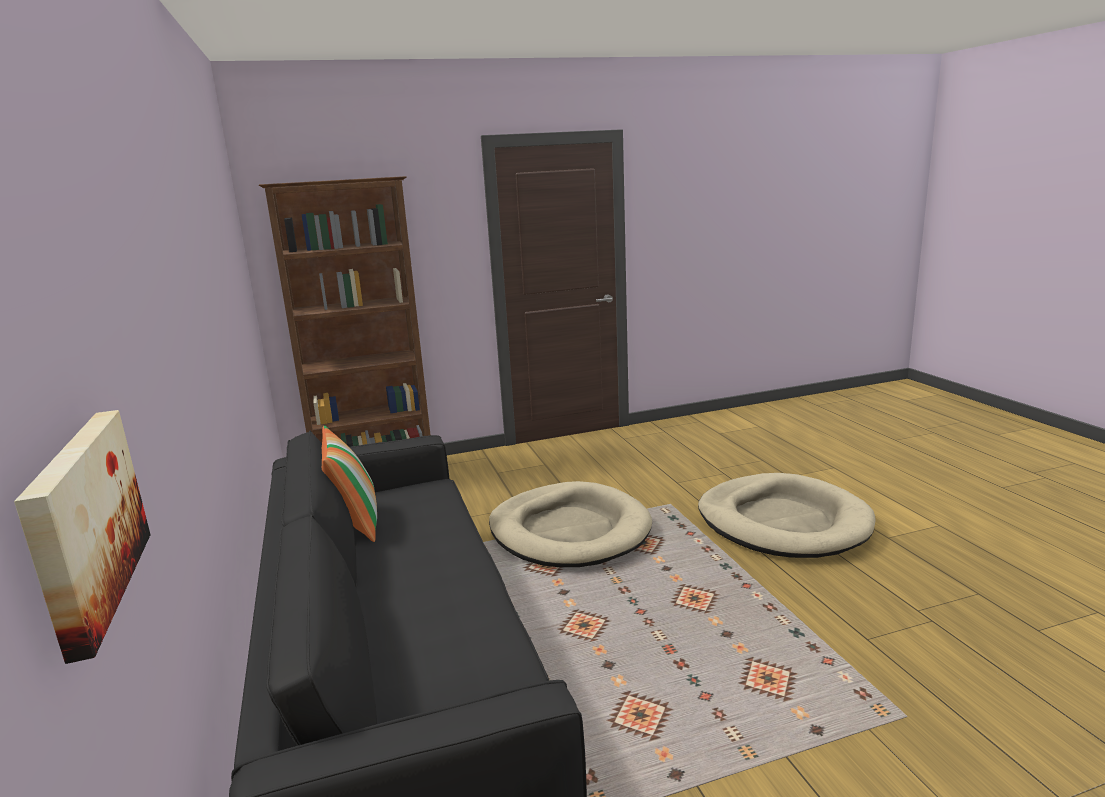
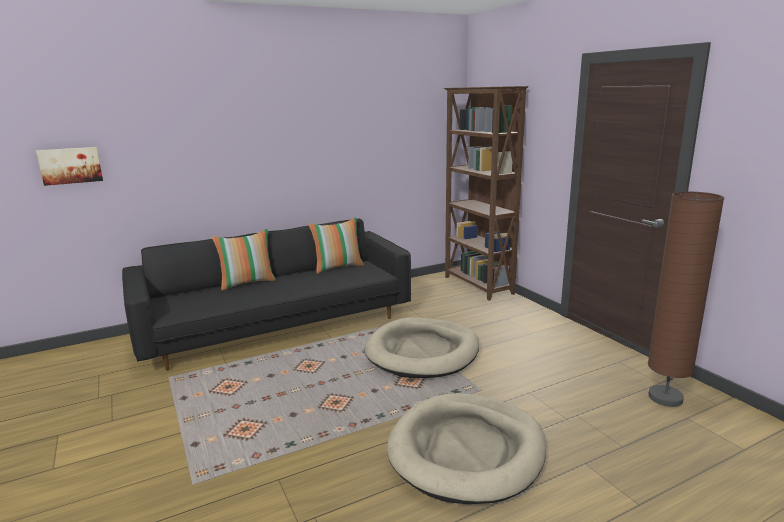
camera: 80 degrees right, 0 degrees up
none -> pillow [212,229,277,291]
none -> brown floor lamp [648,192,724,407]

